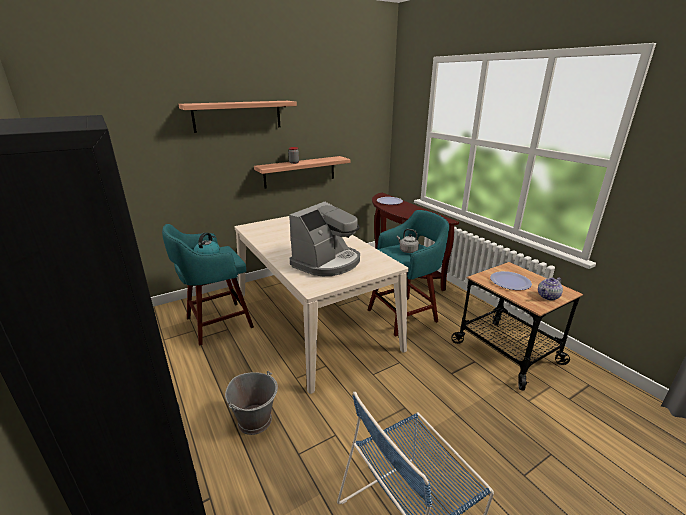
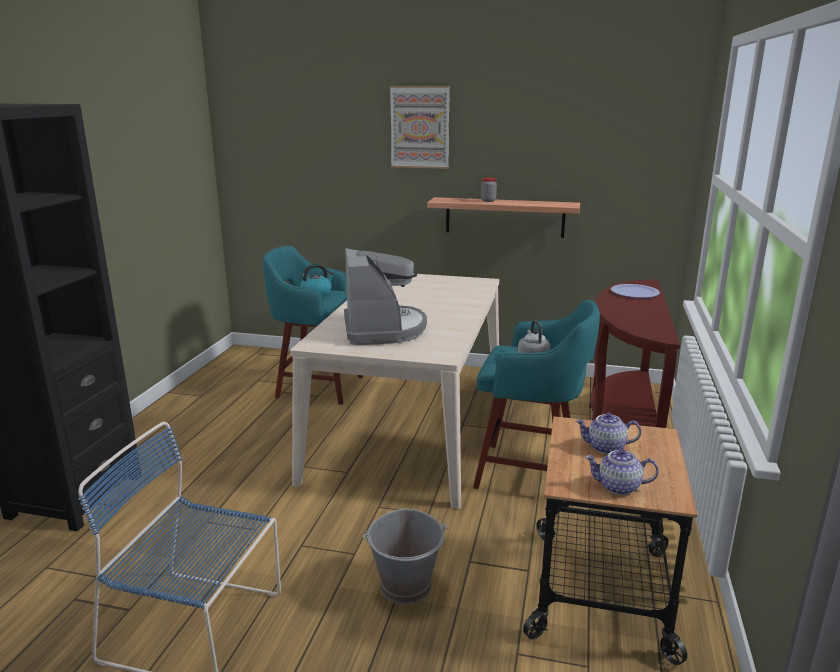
camera: 45 degrees right, 5 degrees down
shelf [178,101,297,133] -> picture [390,86,450,169]
grey bucket [225,371,278,435] -> grey bucket moved to [363,509,448,604]
coffee machine [289,202,360,276] -> coffee machine turned 90 degrees counterclockwise [344,248,427,345]
plate [490,271,532,290] -> teapot [576,413,641,454]

